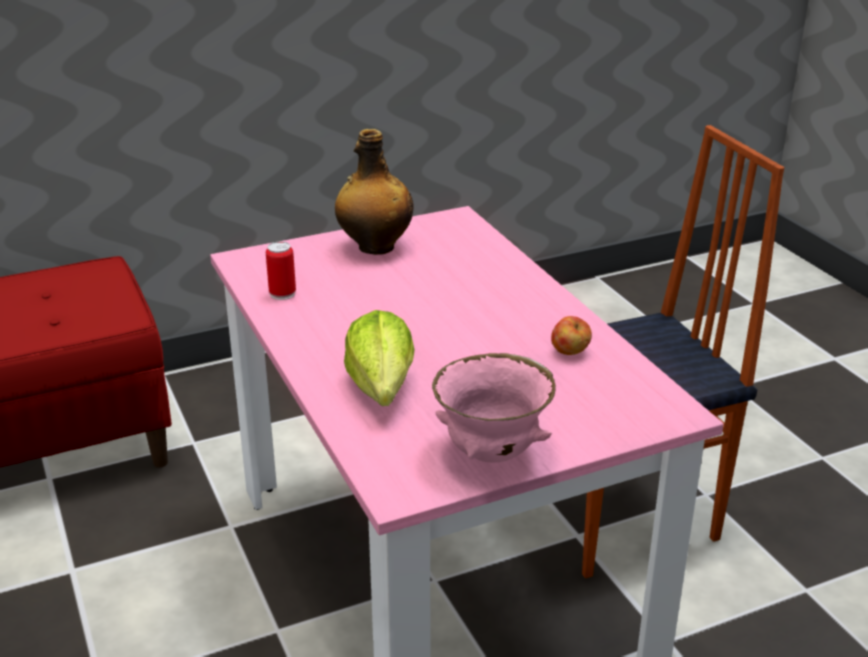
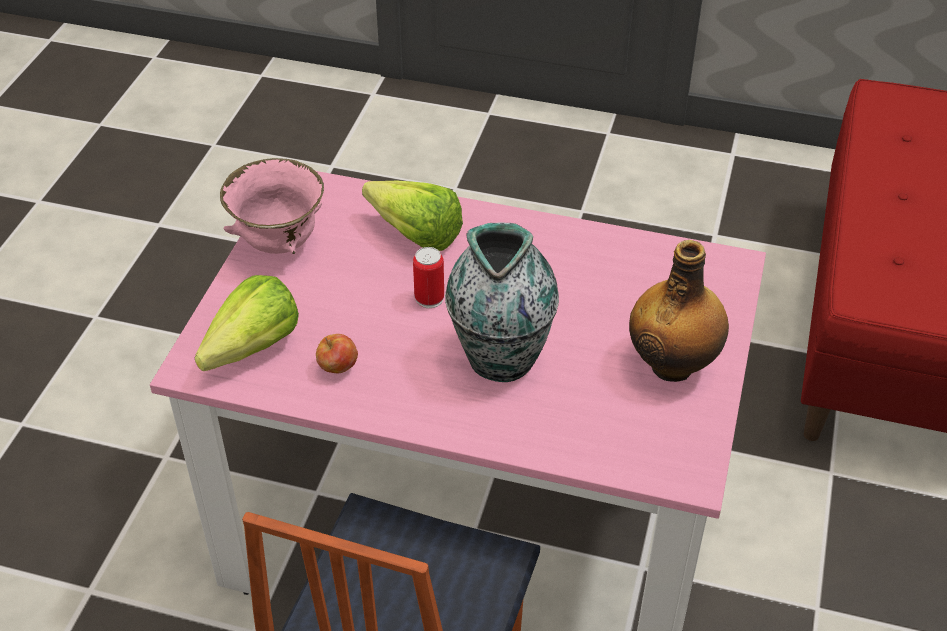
camera: 130 degrees right, 15 degrees up
can [266,241,296,300] -> can moved to [413,247,444,308]
none -> lettuce [195,275,299,371]
none -> vase [445,223,559,382]

